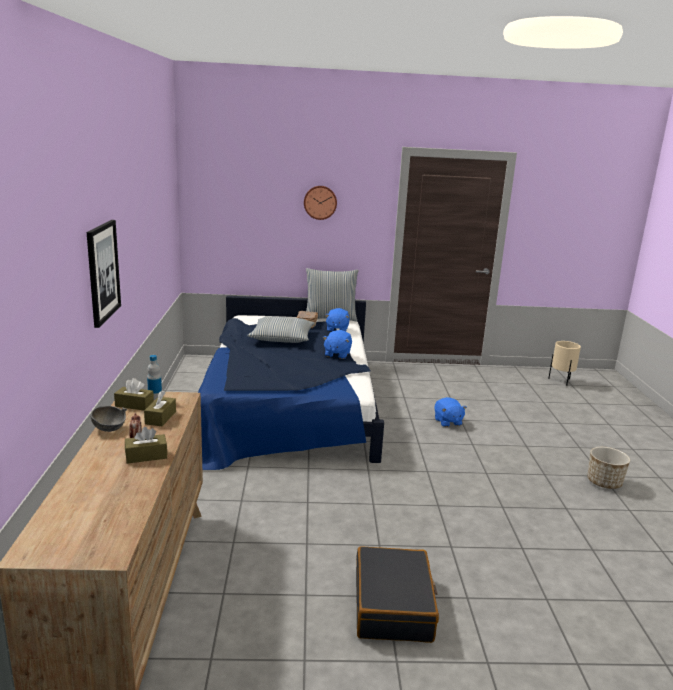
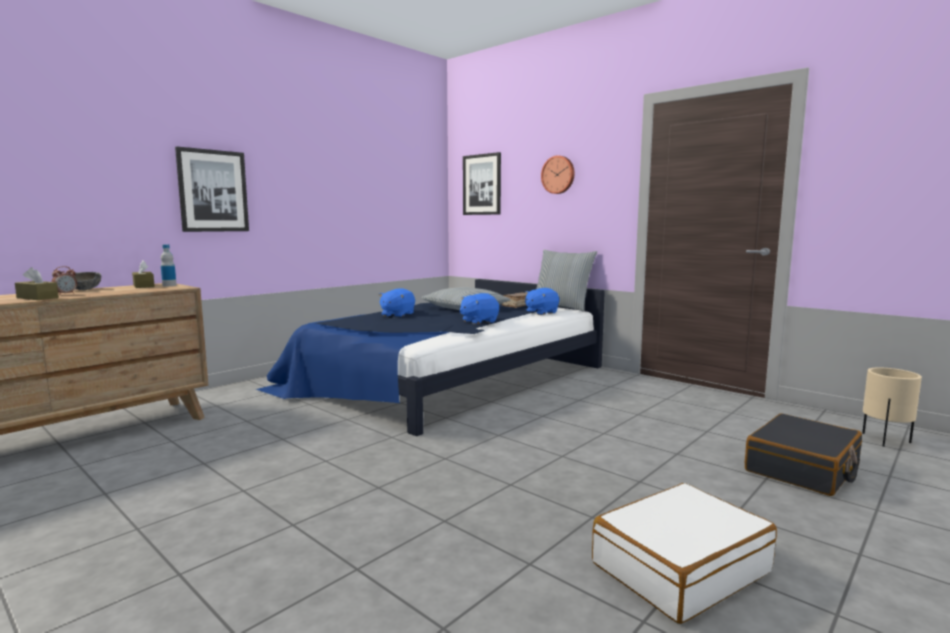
camera: 45 degrees right, 10 degrees down
brown tissue box [144,391,176,426] -> none
black suitcase [356,546,439,643] -> black suitcase moved to [745,413,862,496]
blue plush toy [434,397,467,427] -> blue plush toy moved to [379,288,415,317]
planter [587,447,630,489] -> white suitcase [592,483,777,624]
none -> picture [463,152,501,215]

